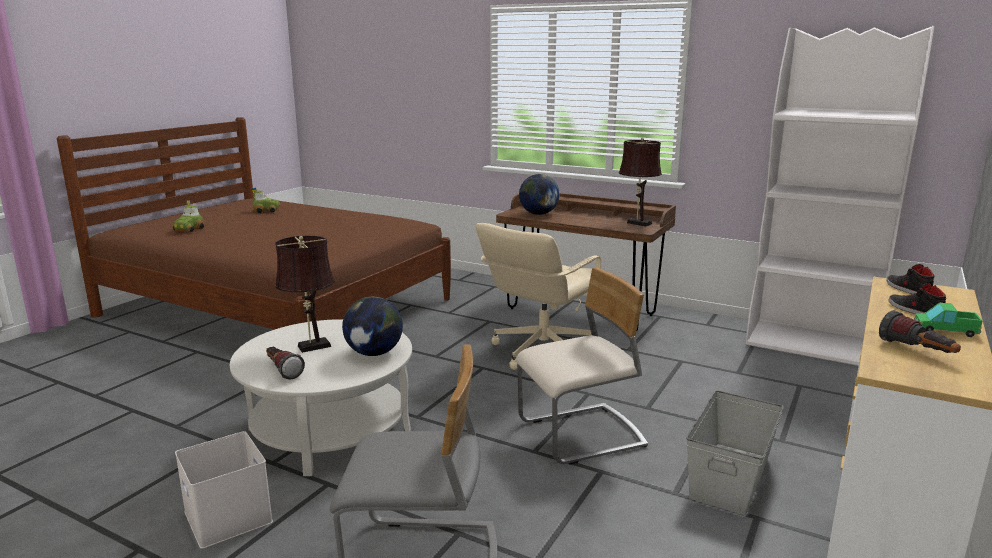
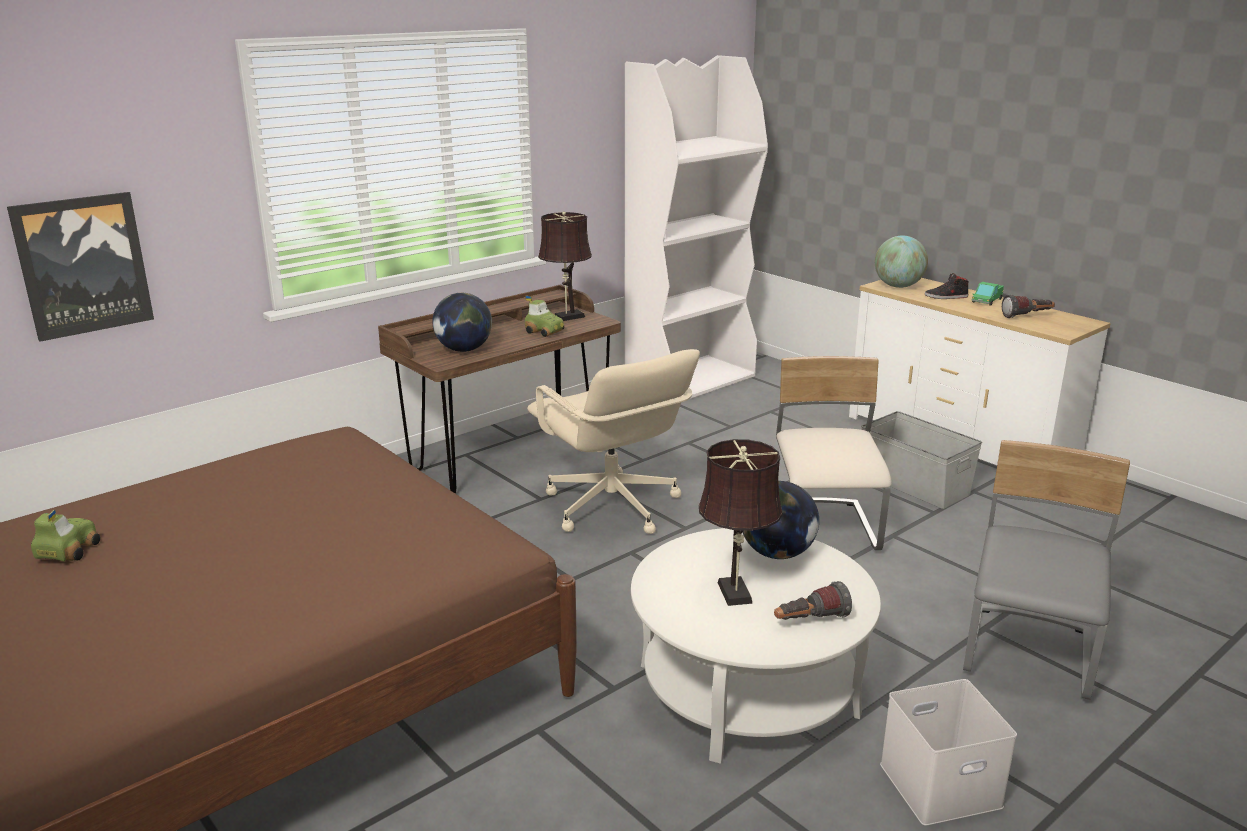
camera: 70 degrees left, 5 degrees up
toy car [173,200,204,232] -> toy car moved to [525,296,564,337]
black shoe [886,264,935,294] -> globe [875,236,928,288]
none -> picture [7,192,154,342]

